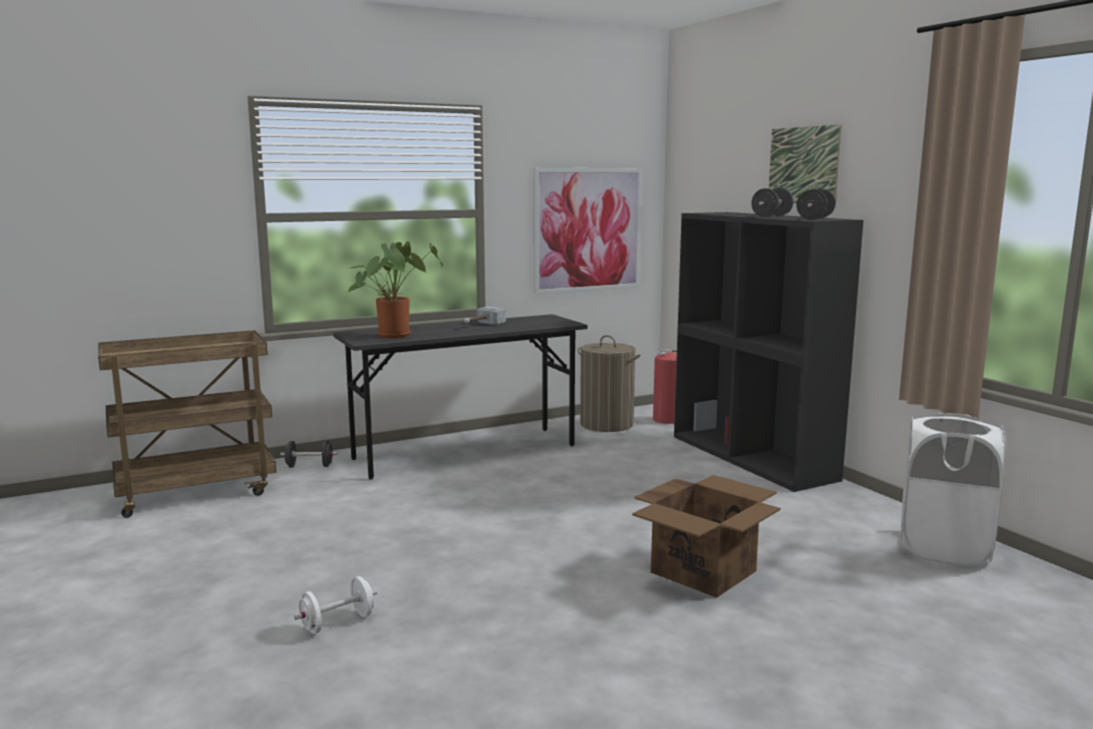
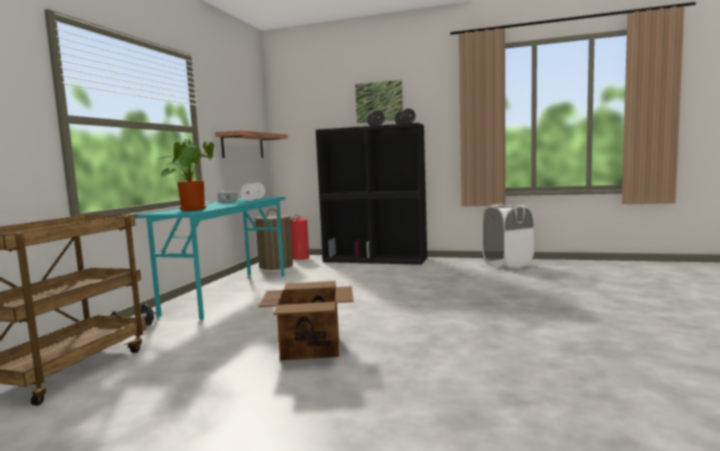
camera: 45 degrees left, 5 degrees down
white dumbbell [294,576,377,634] -> white dumbbell moved to [241,182,265,201]
grey desk [333,314,587,479] -> turquoise desk [137,197,286,320]
picture [534,168,642,295] -> shelf [215,130,288,158]
cardboard box [632,475,781,598] -> cardboard box moved to [258,281,353,360]

